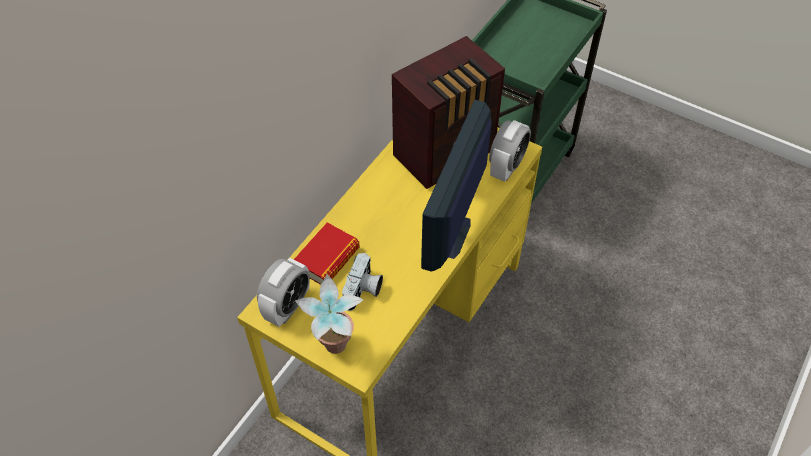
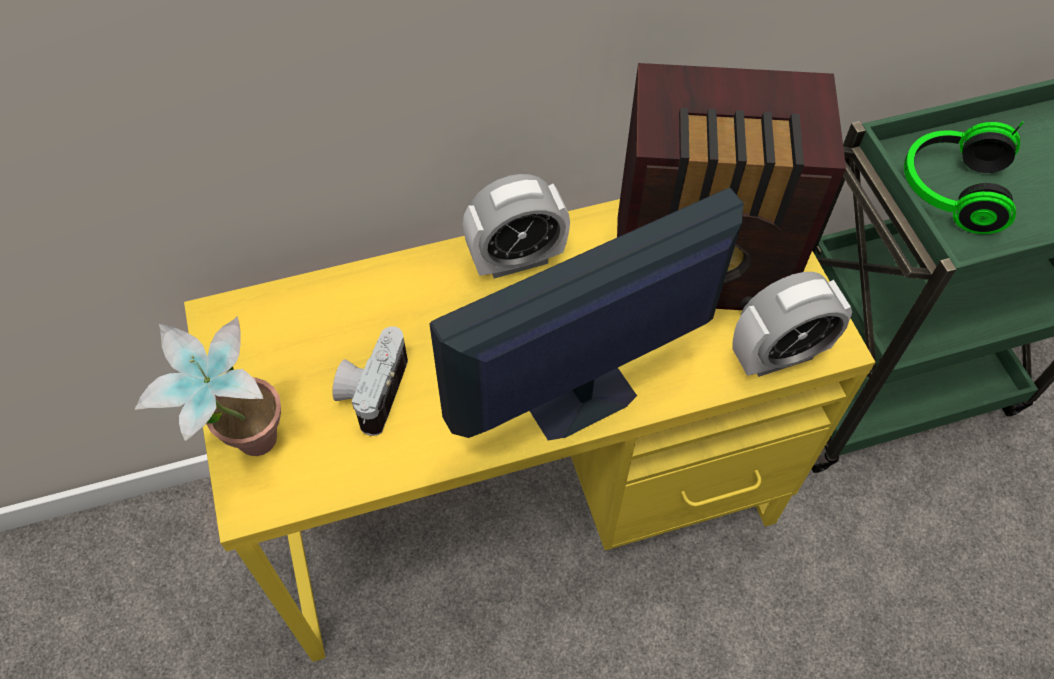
camera: 40 degrees right, 5 degrees up
alarm clock [257,258,310,327] -> alarm clock moved to [463,174,570,278]
book [294,223,360,285] -> none
camera [342,253,383,311] -> camera turned 135 degrees clockwise [332,326,408,436]
none -> headphones [904,121,1024,234]

